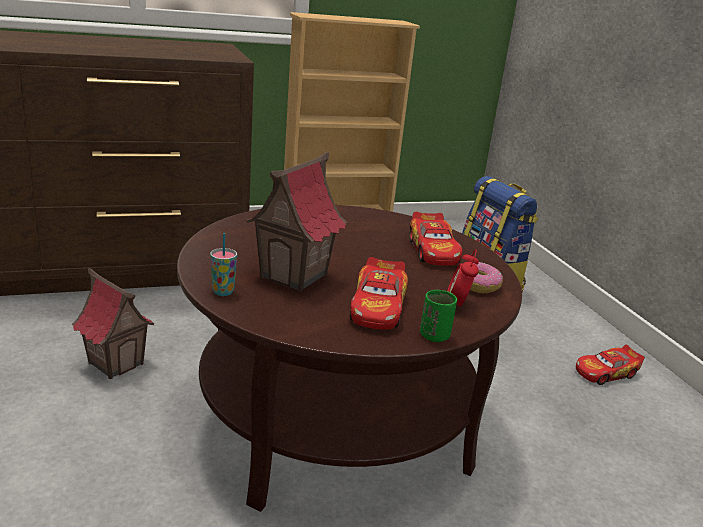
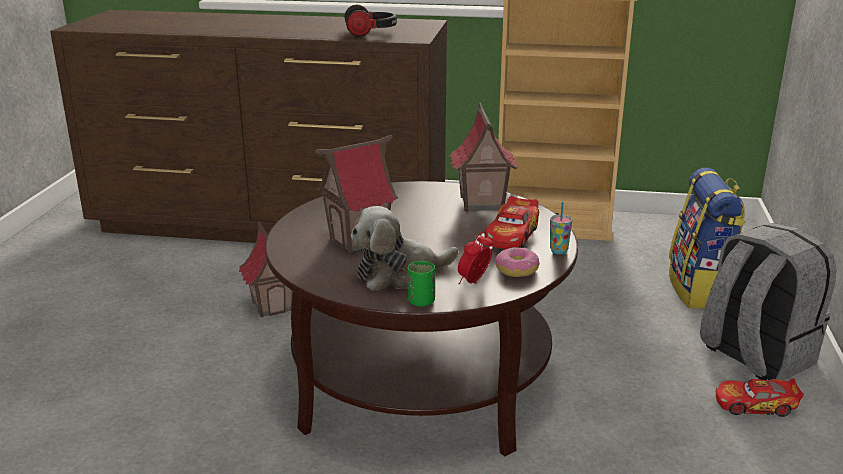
camera: 30 degrees right, 0 degrees up
cup [210,233,237,296] -> cup moved to [550,202,572,254]
toy car [350,257,408,330] -> plush toy [351,206,459,291]
none -> headphones [344,4,397,36]
none -> toy house [449,102,519,212]
none -> grey backpack [700,223,837,380]

